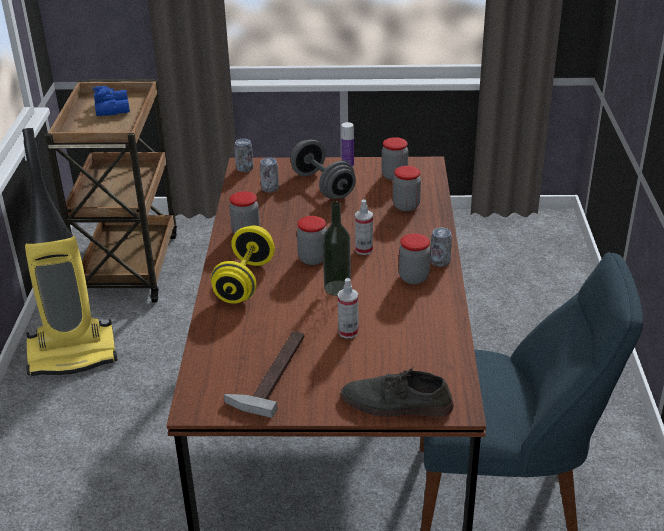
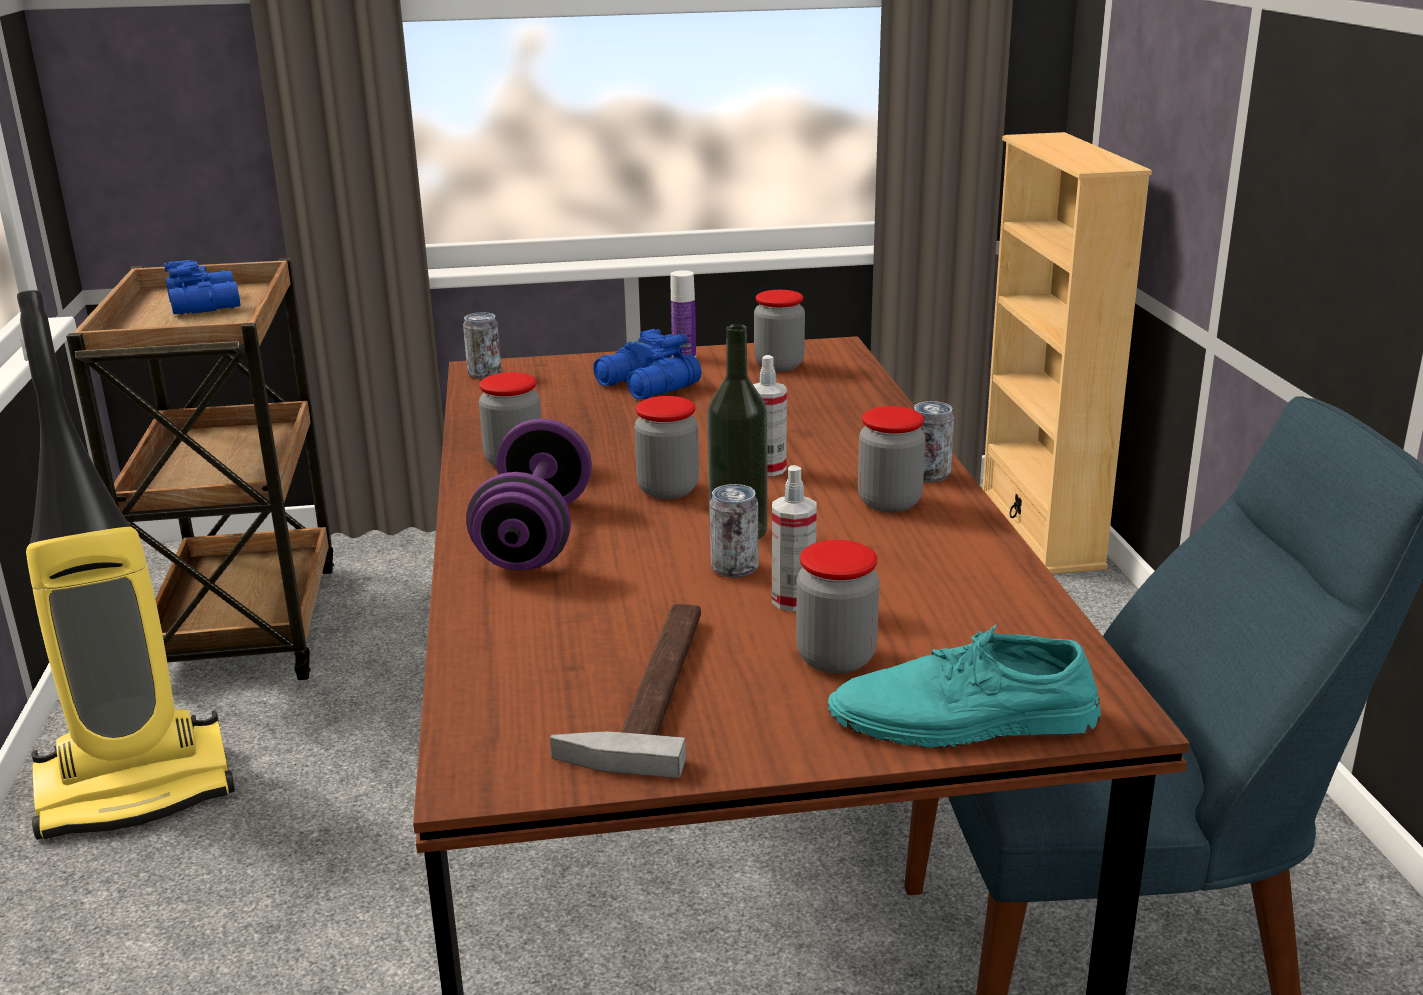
camera: 10 degrees left, 10 degrees down
yellow dumbbell [211,225,275,304] -> purple dumbbell [466,418,592,570]
can [260,158,279,193] -> can moved to [710,484,758,578]
grey dumbbell [290,140,356,199] -> blue binoculars [593,329,702,399]
grey shoe [341,367,454,417] -> turquoise shoe [828,625,1101,748]
jar [393,166,421,211] -> jar moved to [796,540,880,674]
none -> beige bookcase [983,132,1152,574]

